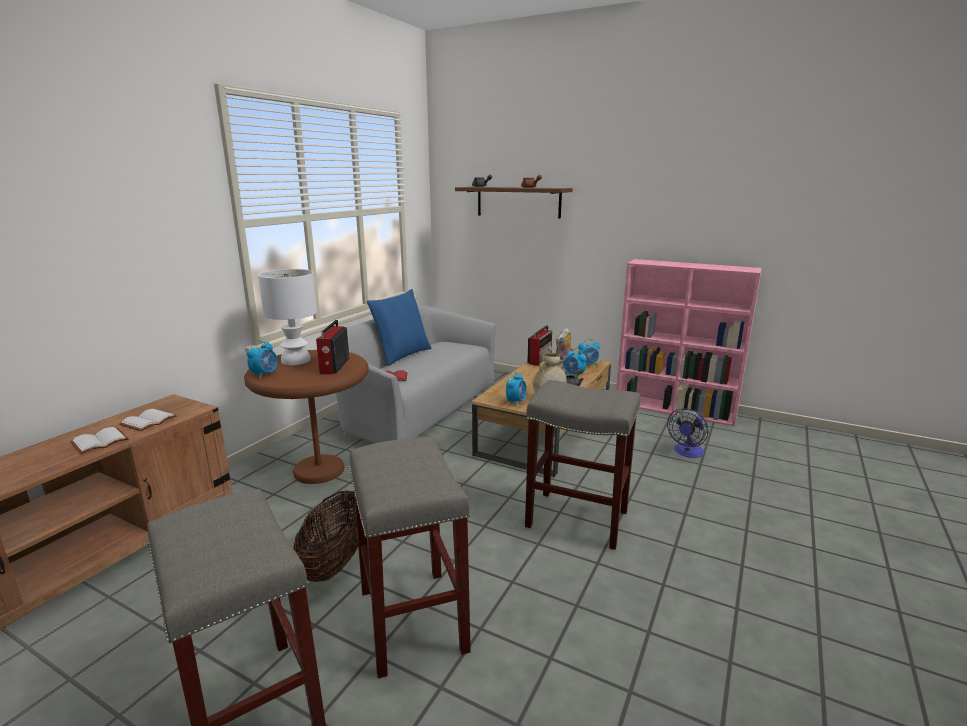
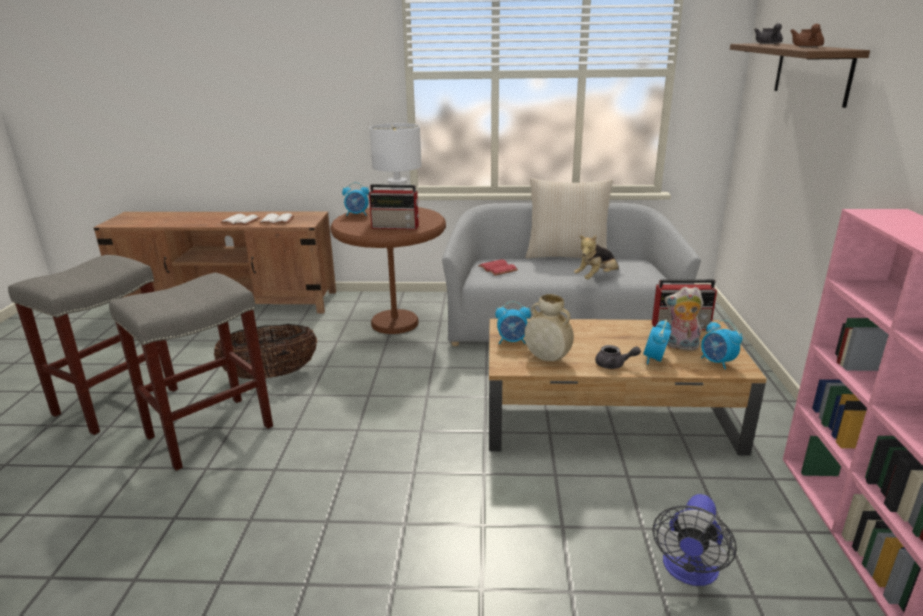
camera: 65 degrees right, 5 degrees up
radio [316,320,349,374] -> radio turned 150 degrees counterclockwise [369,184,420,230]
blue pillow [367,289,432,366] -> beige pillow [525,178,614,259]
grey stool [525,380,640,550] -> none
fan [667,408,709,458] -> fan turned 75 degrees counterclockwise [652,494,737,586]
none -> plush toy [574,235,619,279]

